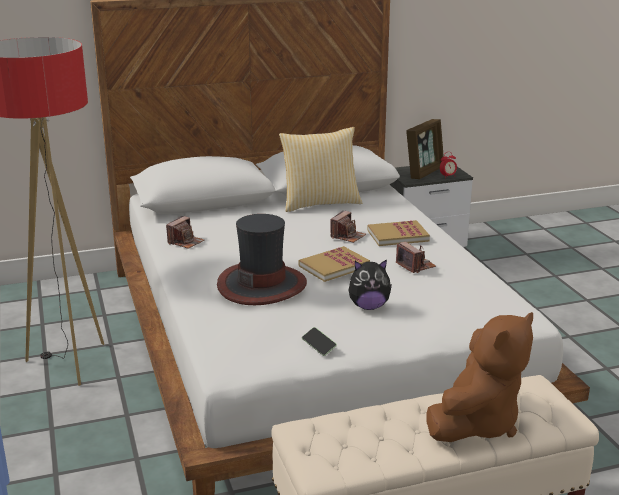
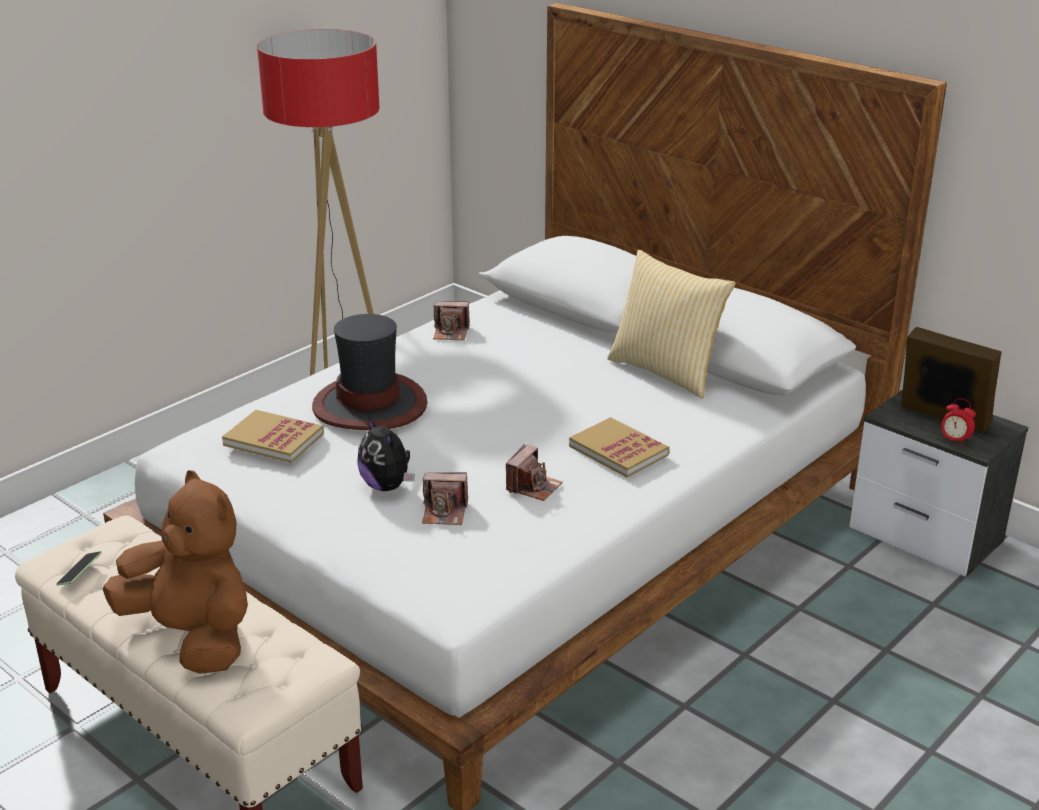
camera: 60 degrees right, 5 degrees up
book [299,246,370,282] -> book moved to [222,410,324,463]
phone [302,327,337,356] -> phone moved to [56,551,102,586]
camera [330,211,366,243] -> camera moved to [422,472,468,525]
picture frame [406,119,444,179] -> picture frame turned 150 degrees counterclockwise [901,327,1001,432]
brown plush toy [426,312,533,442] -> brown plush toy turned 150 degrees counterclockwise [102,470,248,674]

